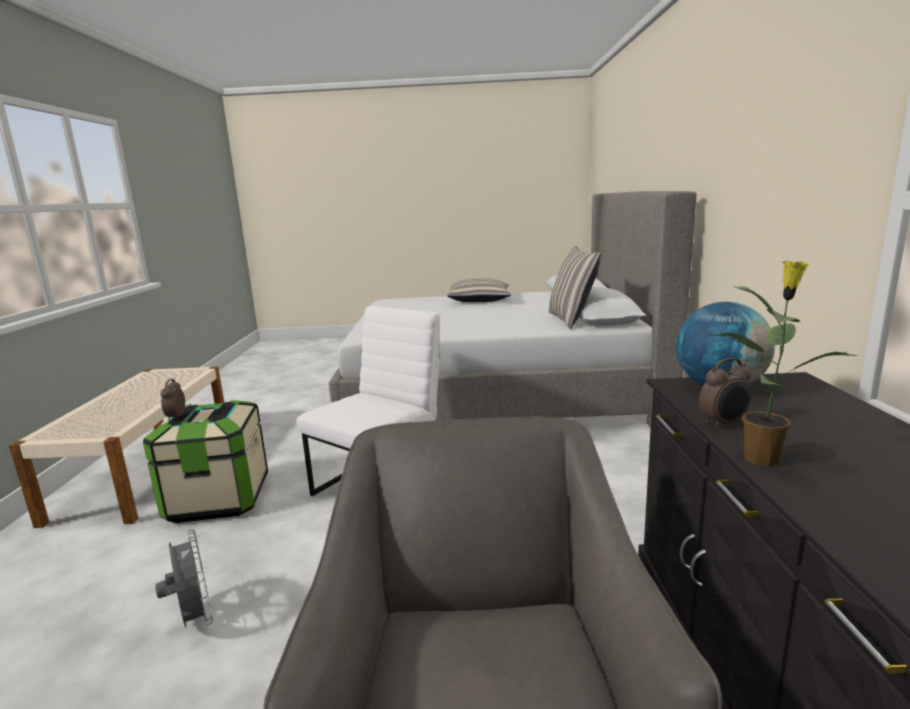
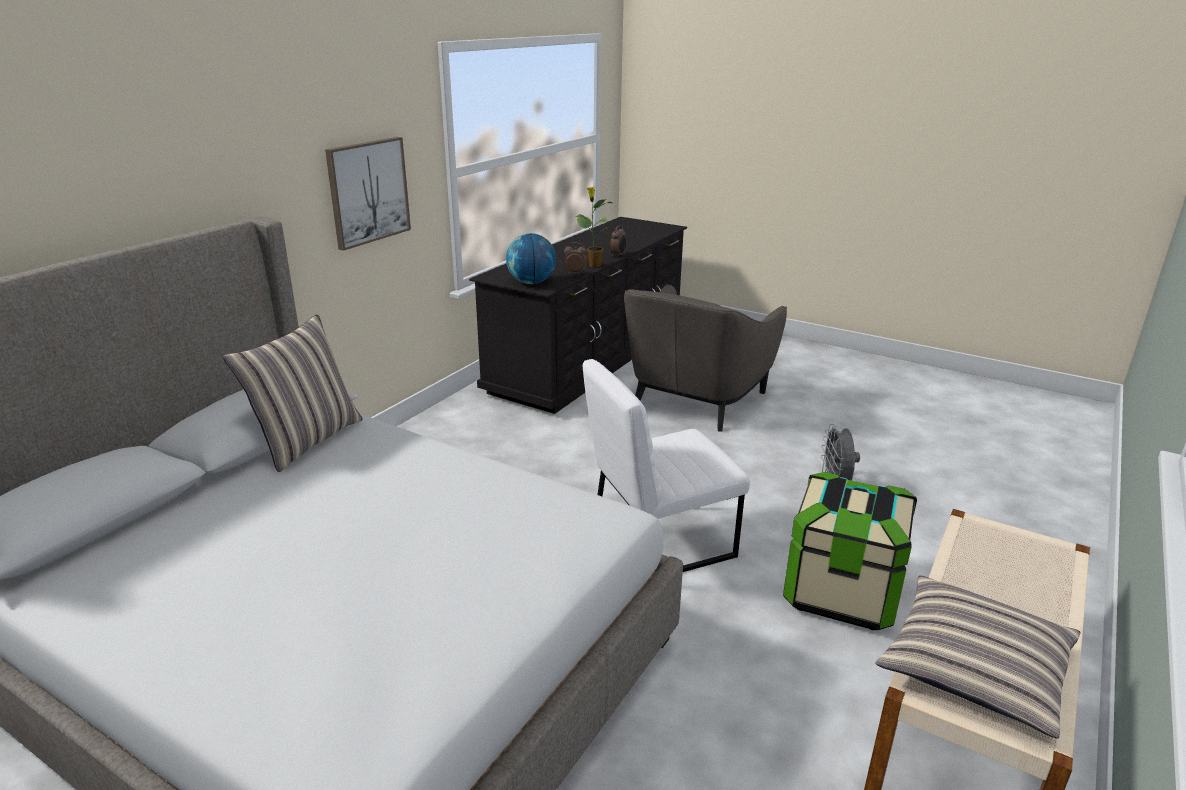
camera: 150 degrees left, 10 degrees up
alarm clock [160,379,185,421] -> alarm clock moved to [610,226,626,258]
pillow [447,278,511,302] -> pillow moved to [875,575,1080,738]
none -> picture [325,137,411,251]

